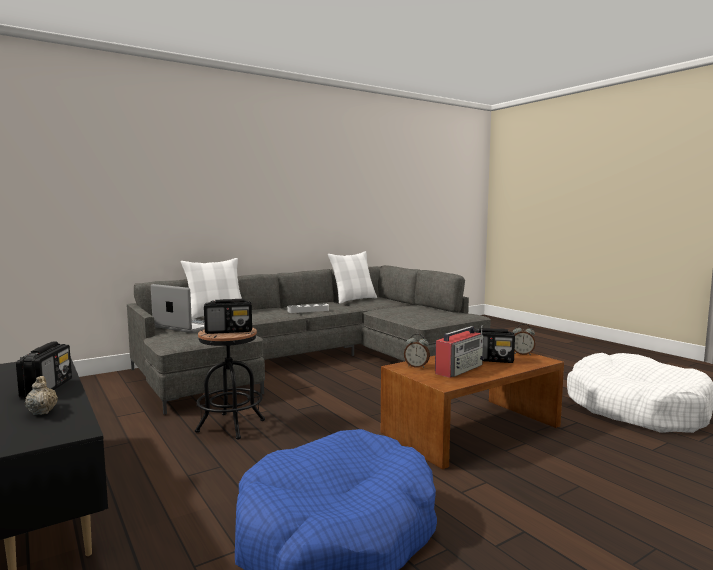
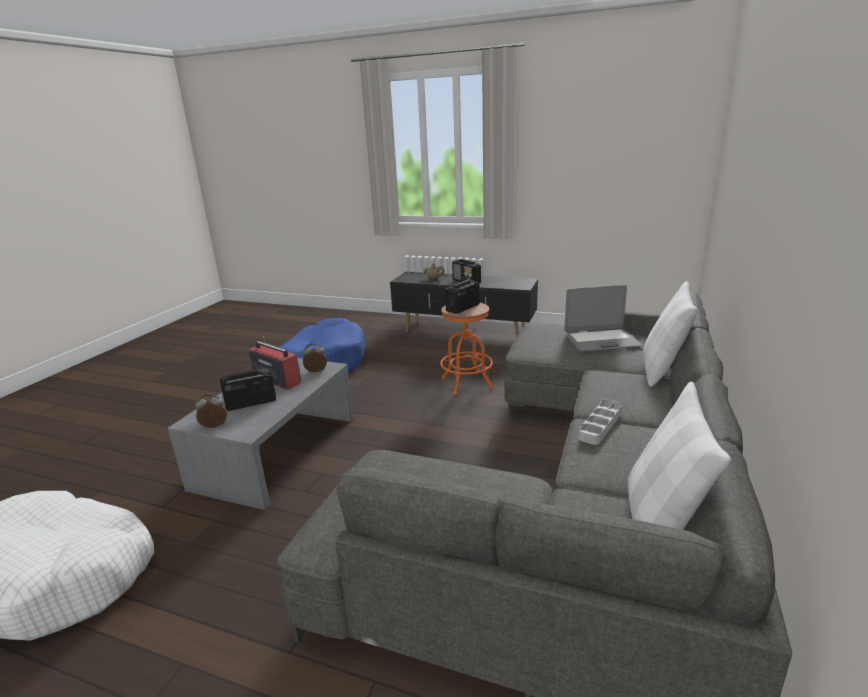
camera: 145 degrees right, 15 degrees up
black stool [195,327,265,440] -> orange stool [440,303,493,395]
brown coffee table [381,351,564,469] -> grey coffee table [168,358,354,510]
radio [435,325,484,378] -> radio turned 120 degrees clockwise [249,336,301,390]

